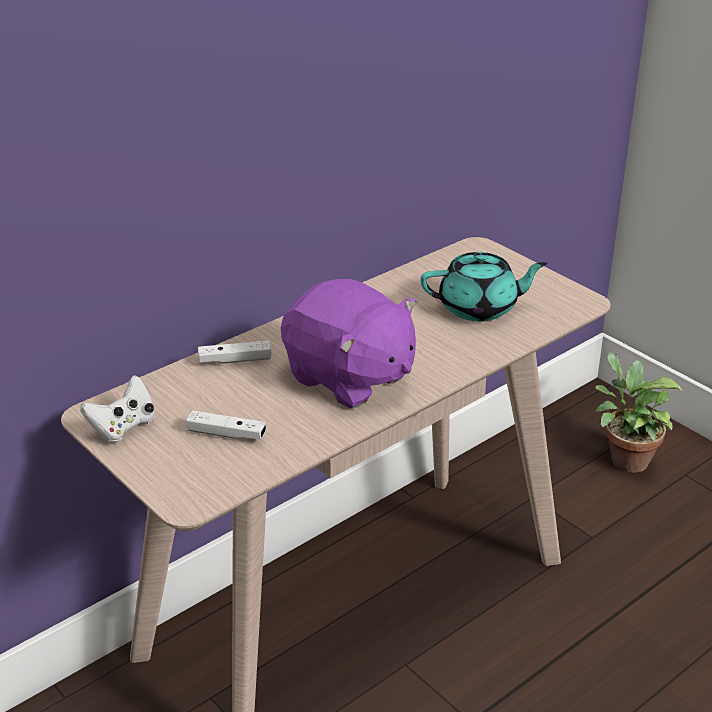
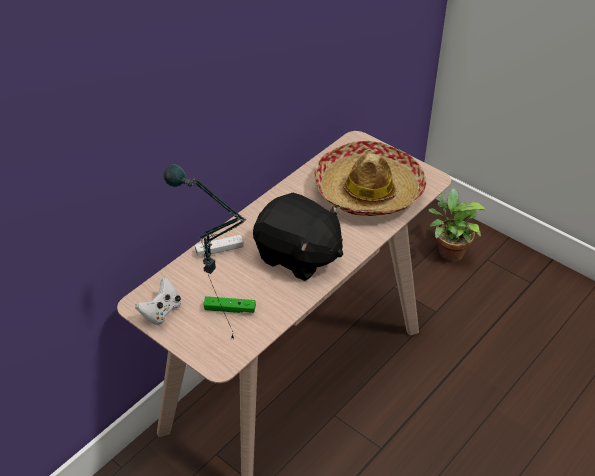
camera: 10 degrees left, 10 degrees up
white game controller [186,410,266,440] -> green game controller [203,296,256,313]
purple plush toy [281,279,417,408] -> black plush toy [253,193,343,281]
turquoise teapot [420,252,548,321] -> hat [314,141,426,216]
none -> table lamp [164,164,247,340]

